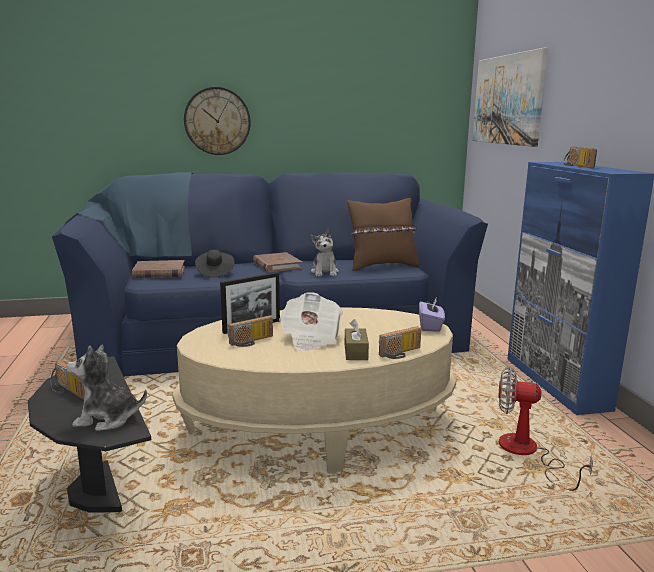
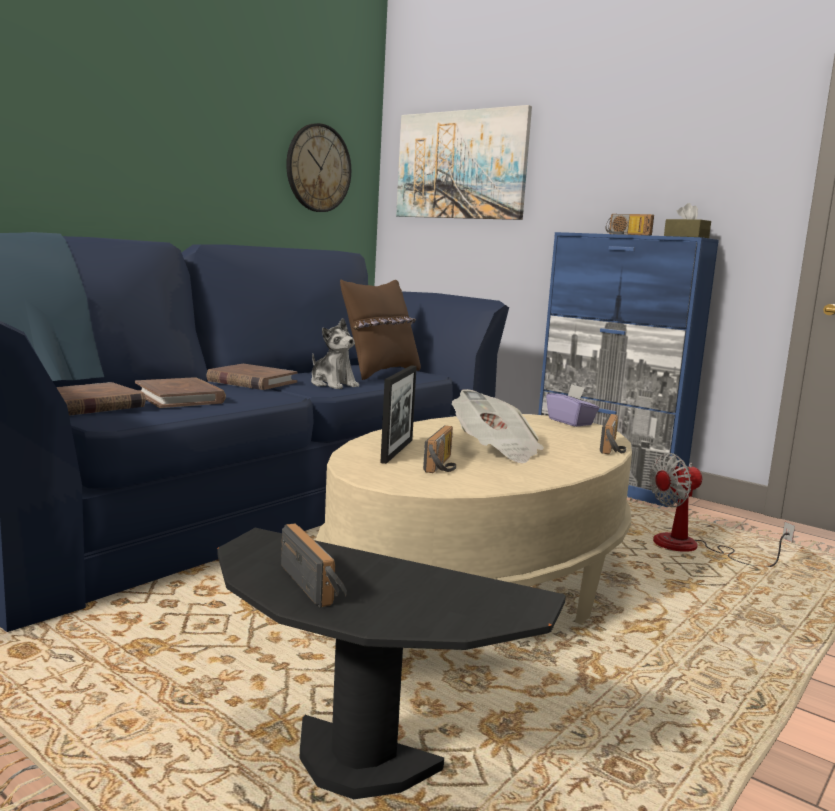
camera: 40 degrees left, 5 degrees down
radio [50,361,85,400] -> radio turned 120 degrees counterclockwise [281,523,347,607]
plush toy [66,344,147,431] -> none
wall clock [184,87,251,155] -> wall clock moved to [286,123,351,212]
black hat [195,250,235,277] -> brown book [135,377,226,408]
brown tissue box [345,319,369,360] -> brown tissue box moved to [664,203,711,238]

